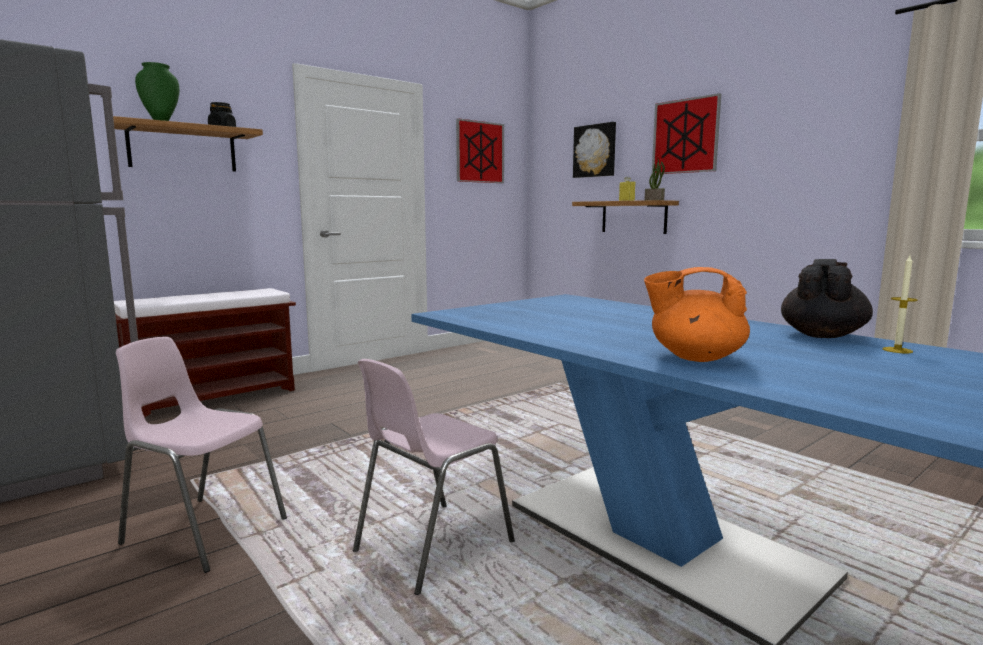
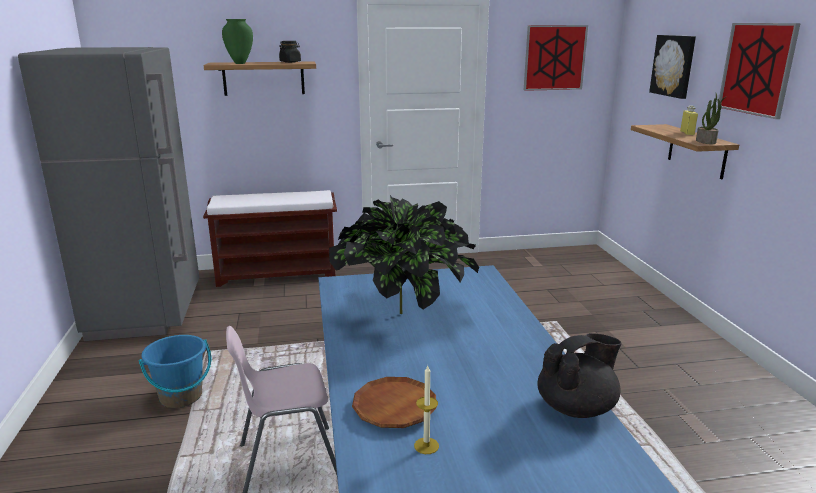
camera: 30 degrees right, 10 degrees up
pink chair [116,337,287,573] -> blue bucket [139,335,211,408]
orange teapot [644,267,750,362] -> brown plate [352,377,436,428]
candle [883,256,918,354] -> candle moved to [414,366,439,454]
none -> potted plant [329,195,479,314]

